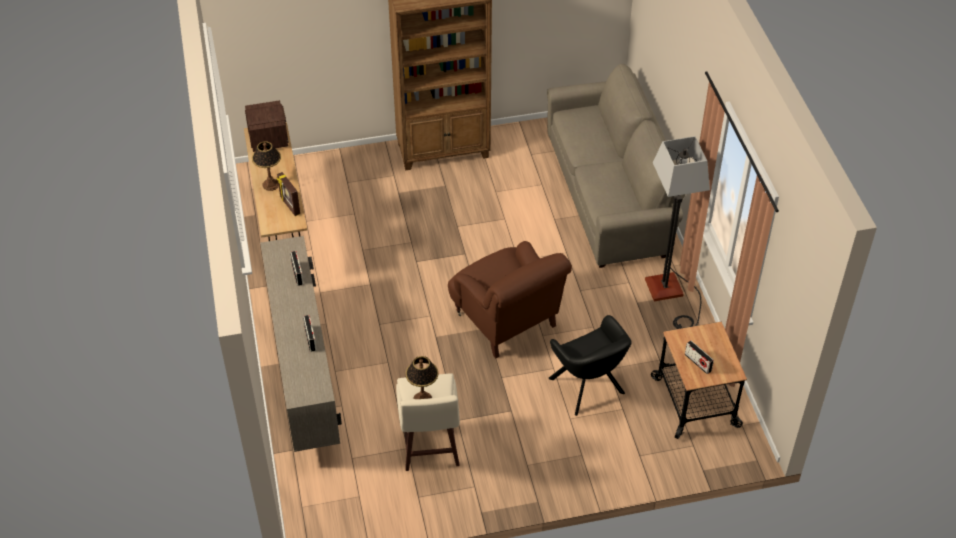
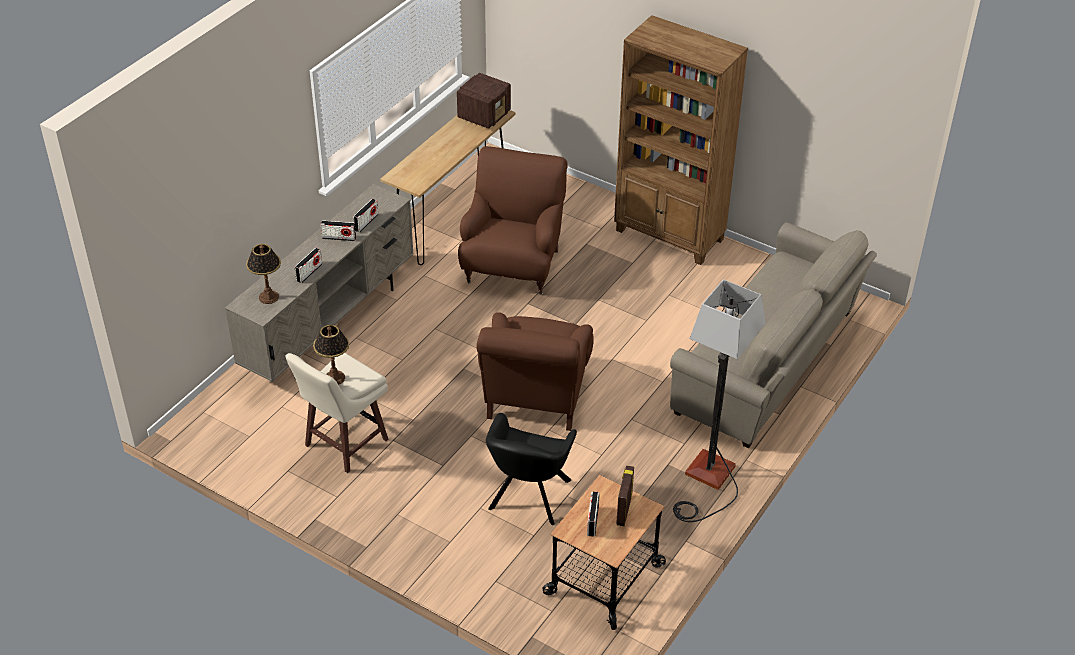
camera: 45 degrees right, 5 degrees down
table lamp [252,141,281,191] -> table lamp moved to [246,244,281,304]
picture frame [276,172,300,216] -> picture frame moved to [616,466,634,526]
none -> radio [321,220,356,241]
none -> brown armchair [458,146,568,295]

